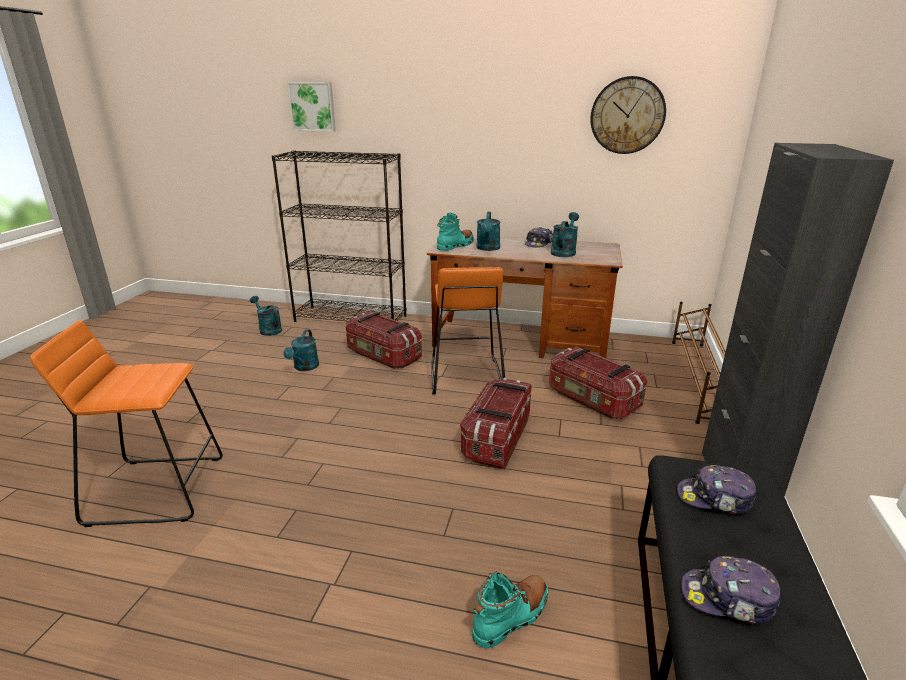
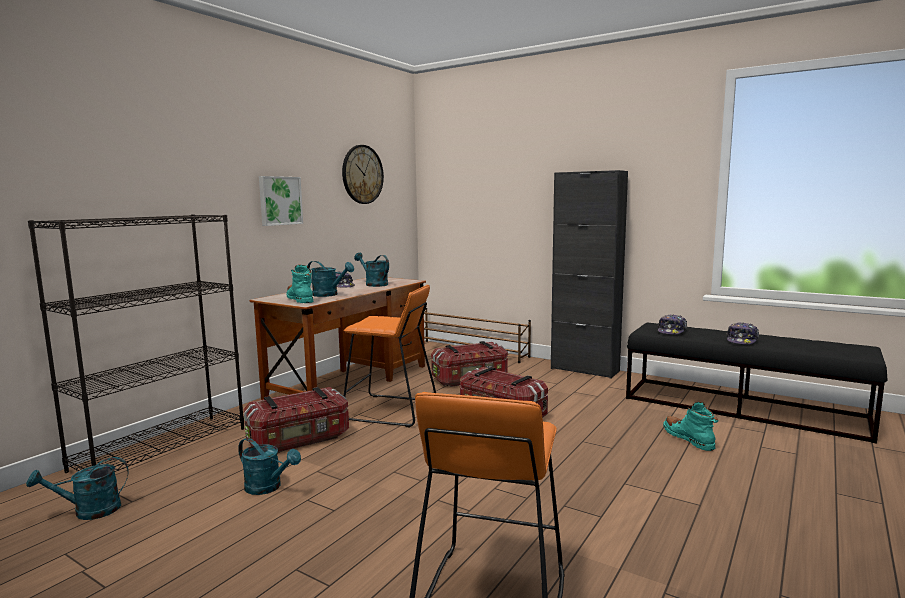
camera: 70 degrees left, 15 degrees down
picture [287,82,336,132] -> picture moved to [259,176,303,226]

